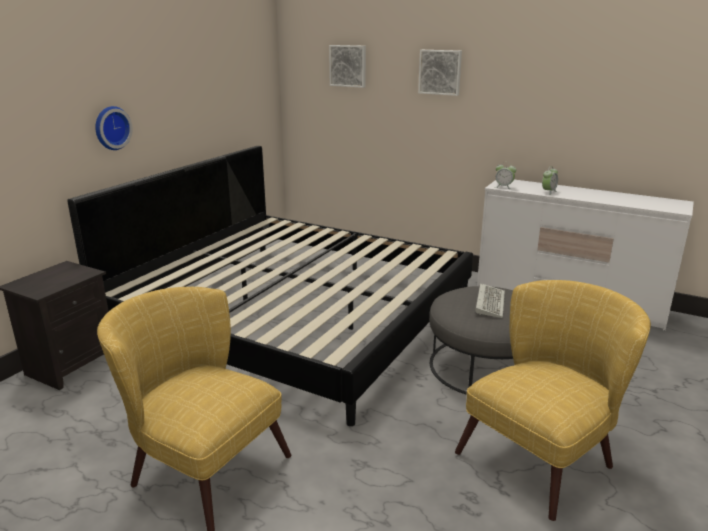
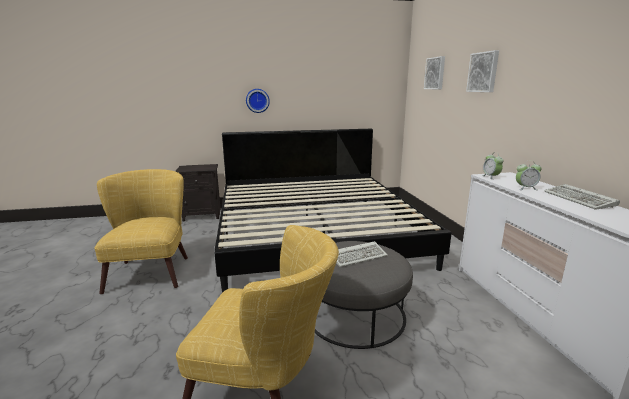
camera: 50 degrees right, 5 degrees down
none -> keyboard [544,184,620,210]

